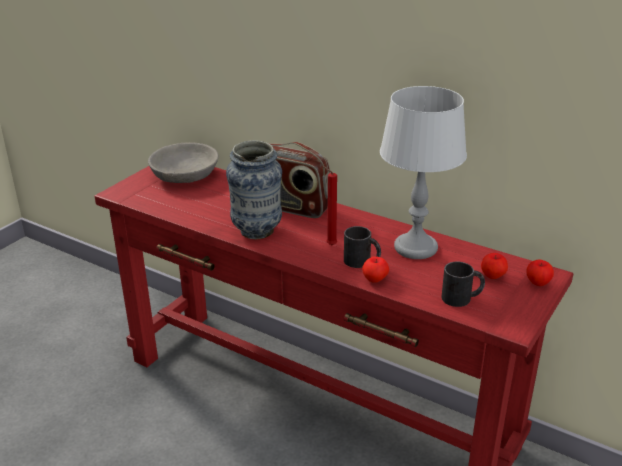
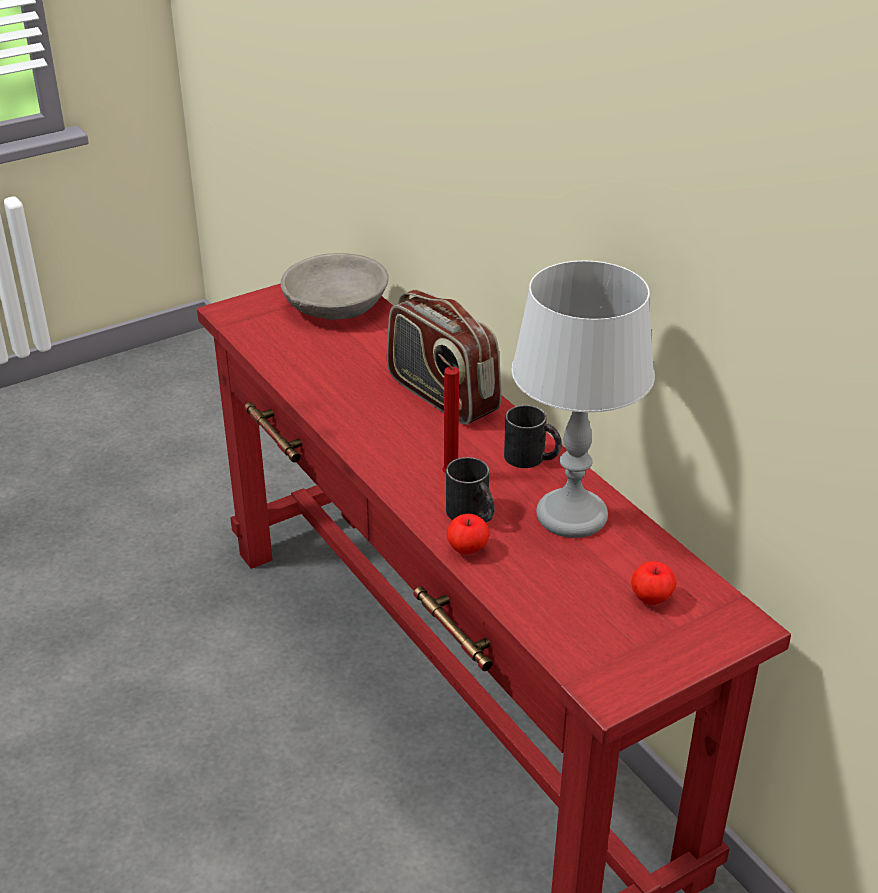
camera: 25 degrees right, 5 degrees up
vase [226,140,282,239] -> none
black mug [441,261,485,307] -> black mug moved to [504,405,562,468]
apple [527,260,554,286] -> none

